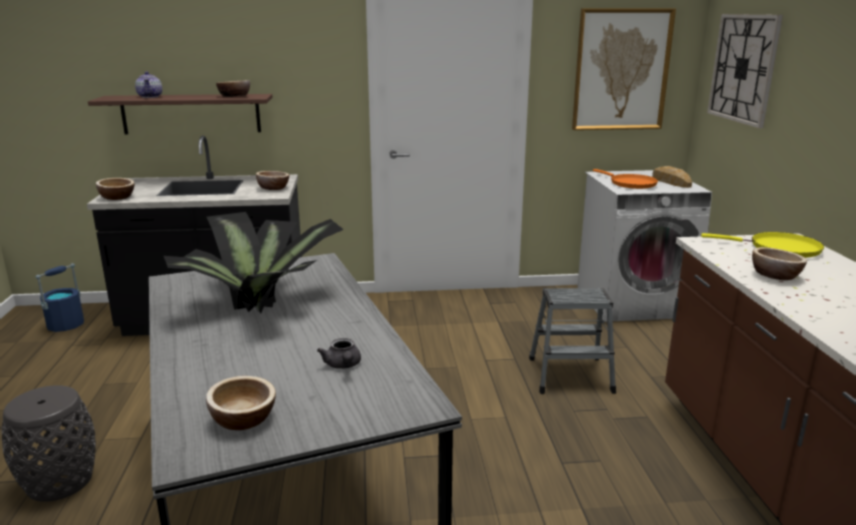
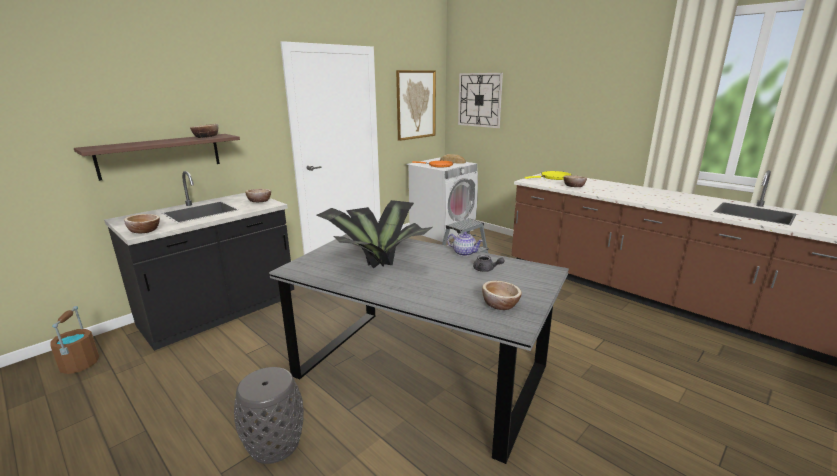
camera: 40 degrees left, 0 degrees up
blue bucket [35,263,84,332] -> brown bucket [50,306,99,374]
teapot [135,71,162,98] -> teapot moved to [447,232,483,256]

